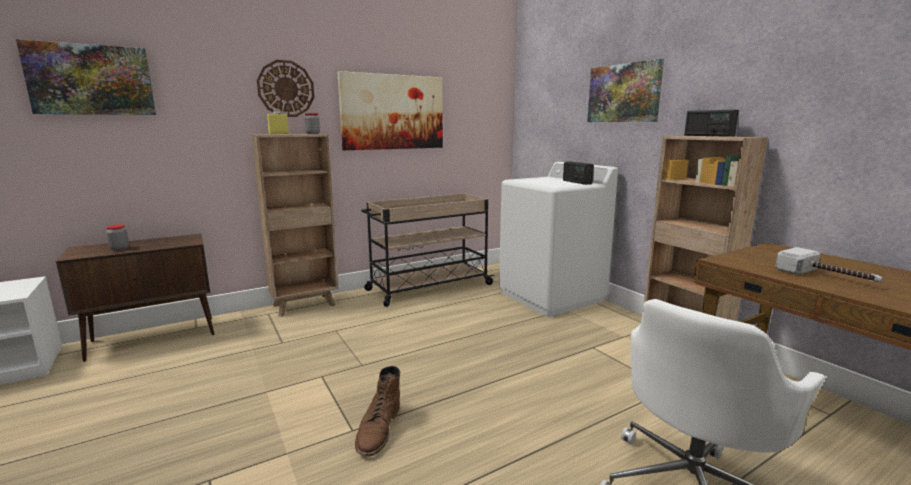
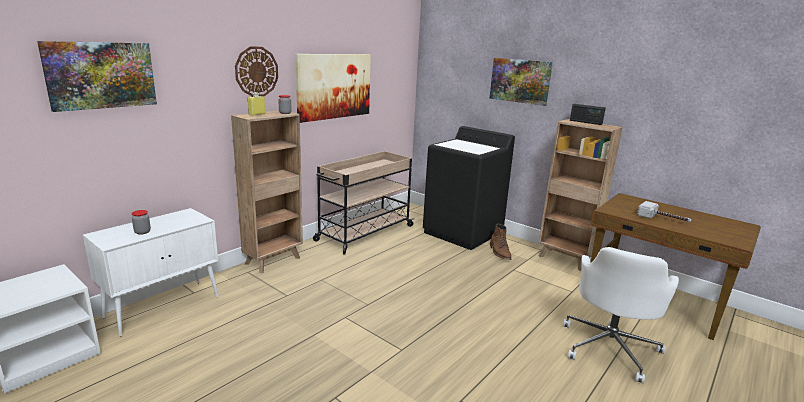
camera: 20 degrees left, 5 degrees up
brown cabinet [56,234,214,362] -> white cabinet [83,208,219,337]
brown boot [355,366,400,457] -> brown boot moved to [490,224,512,260]
white washing machine [499,162,618,317] -> black washing machine [423,126,515,250]
radio [563,161,594,185] -> none

